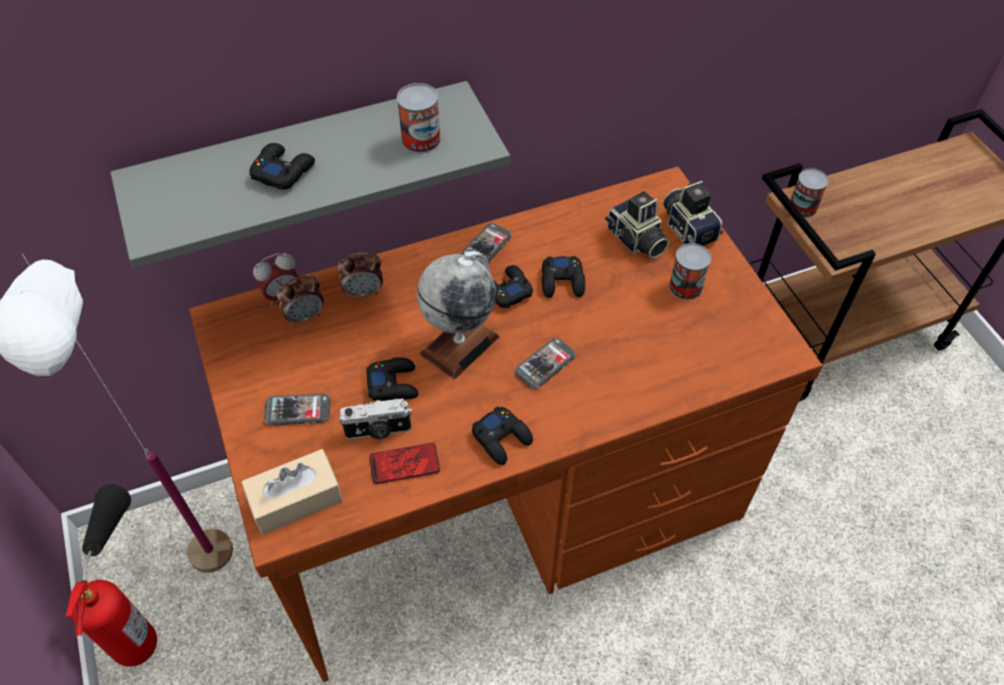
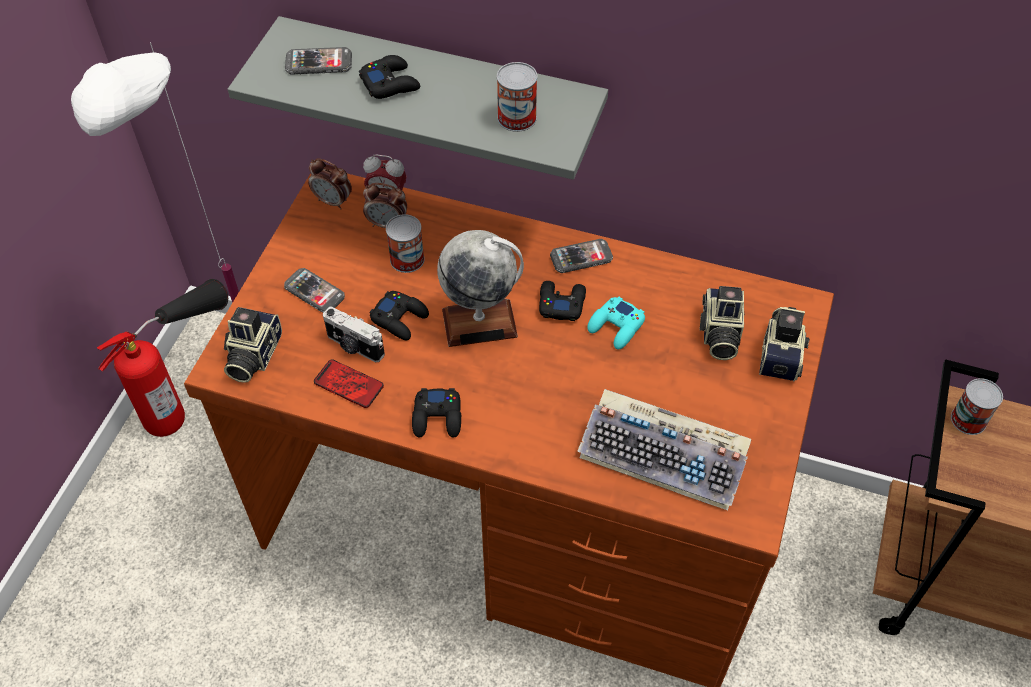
camera: 40 degrees right, 0 degrees up
beige tissue box [241,449,343,535] -> camera [224,307,282,383]
alarm clock [338,253,383,299] -> alarm clock moved to [308,158,352,210]
phone [515,338,575,389] -> phone moved to [285,47,352,75]
black game controller [542,256,585,298] -> turquoise game controller [587,296,645,349]
can [669,243,711,300] -> can moved to [386,214,425,273]
none -> keyboard [578,389,751,510]

